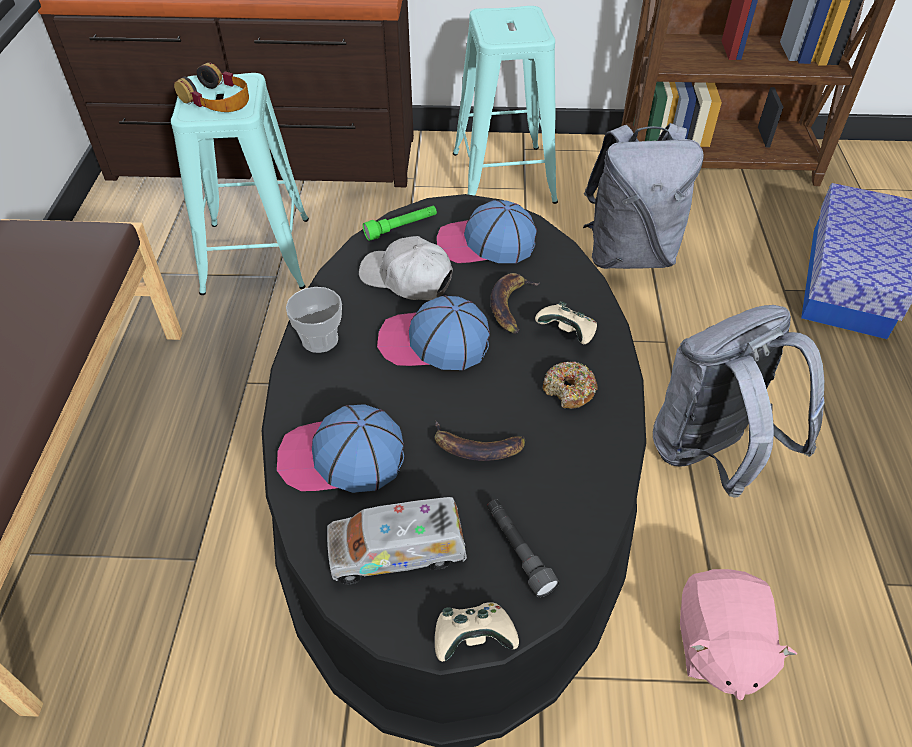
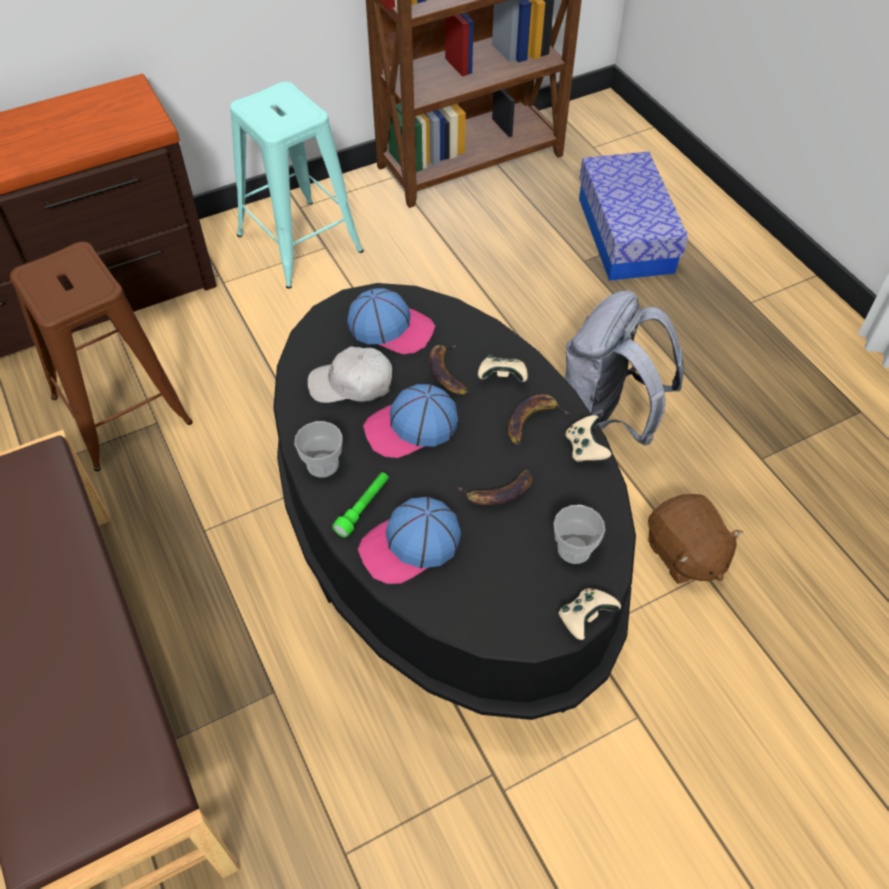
camera: 30 degrees left, 5 degrees up
turquoise stool [171,73,309,295] -> brown stool [10,242,193,471]
headphones [174,63,249,112] -> none
toy truck [327,497,467,585] -> none
green flashlight [363,206,437,241] -> green flashlight moved to [332,472,389,538]
cap [437,200,537,263] -> cap turned 135 degrees counterclockwise [347,288,435,354]
grey flashlight [487,499,559,597] -> cup [553,505,605,564]
donut [543,362,598,409] -> banana [508,394,569,446]
grey backpack [583,123,704,269] -> none
pink plush toy [680,569,797,700] -> brown plush toy [648,494,743,584]
none -> beige game controller [566,415,611,462]

